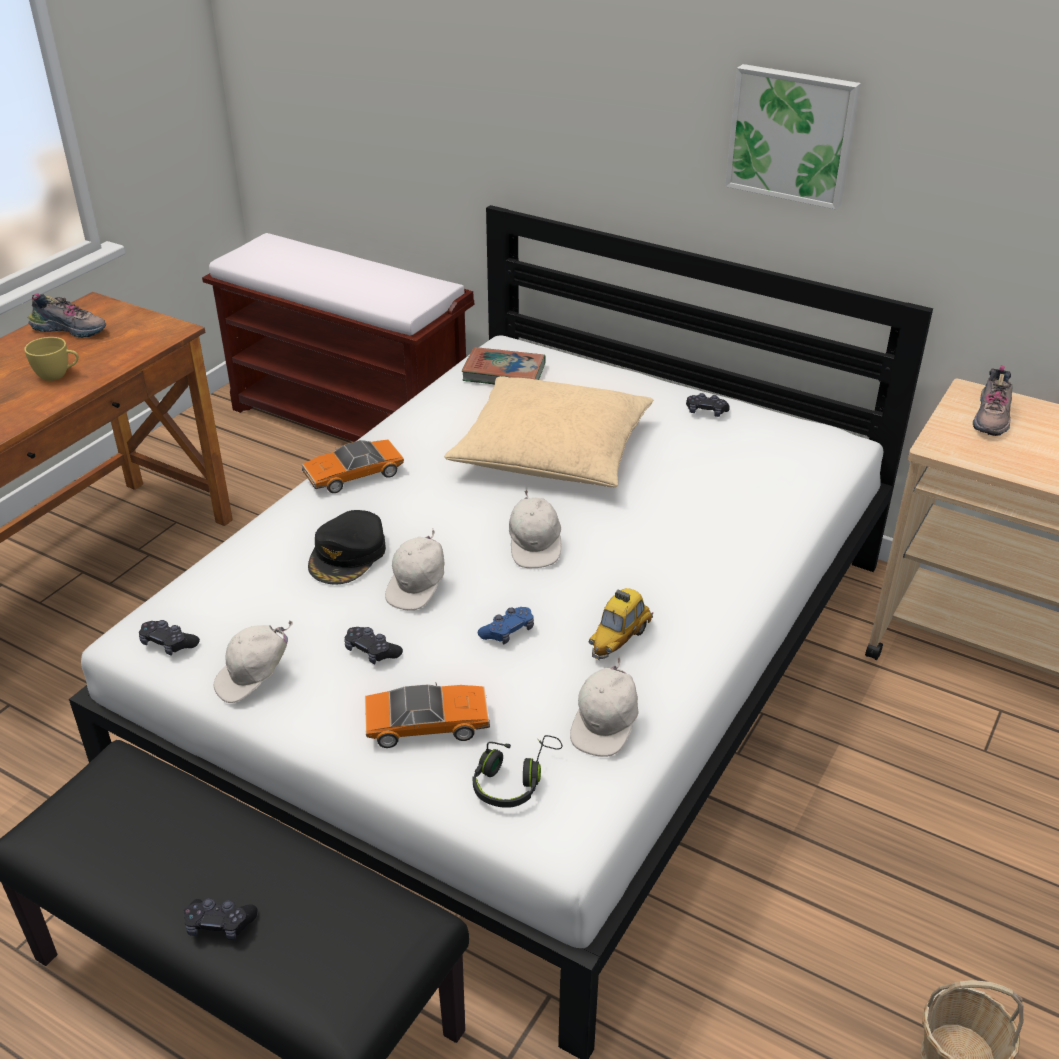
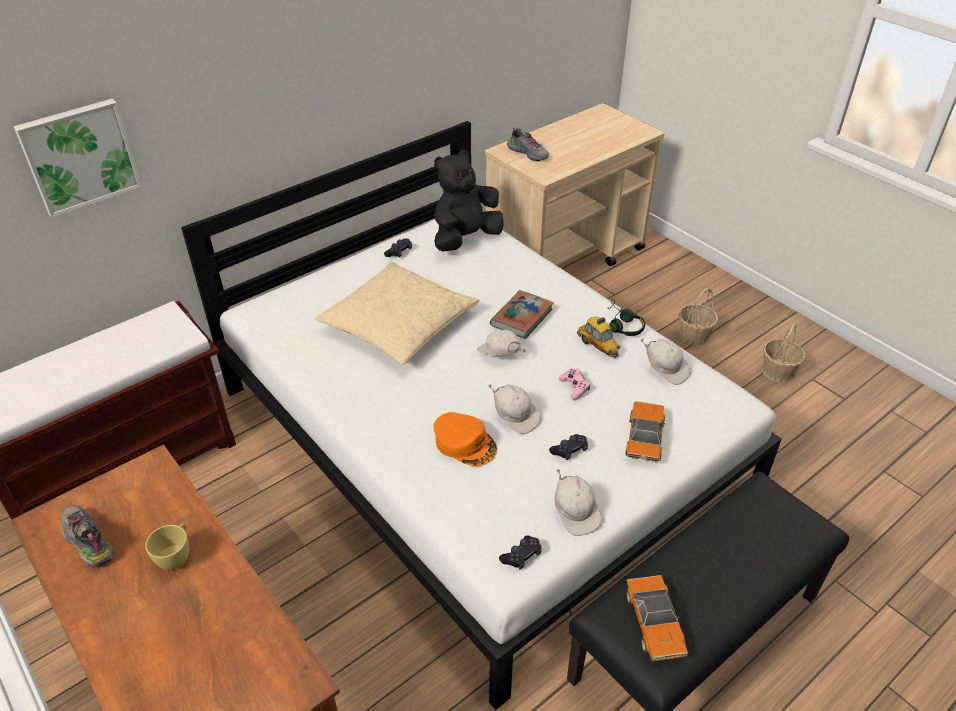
camera: 70 degrees left, 5 degrees up
shoe [28,293,106,338] -> shoe turned 75 degrees counterclockwise [61,505,114,568]
black game controller [183,898,257,940] -> none
toy car [302,439,404,493] -> toy car moved to [626,575,688,662]
black cap [308,510,386,584] -> orange cap [433,412,497,466]
book [462,347,546,384] -> book moved to [490,290,554,339]
black headphones [472,735,563,808] -> black headphones moved to [608,299,645,336]
blue game controller [478,607,534,644] -> pink game controller [558,368,590,400]
white cap [509,489,562,569] -> white cap turned 150 degrees counterclockwise [477,330,526,355]
picture [725,64,861,209] -> picture moved to [13,99,142,217]
none -> black plush toy [434,150,504,252]
none -> basket [679,288,718,345]

